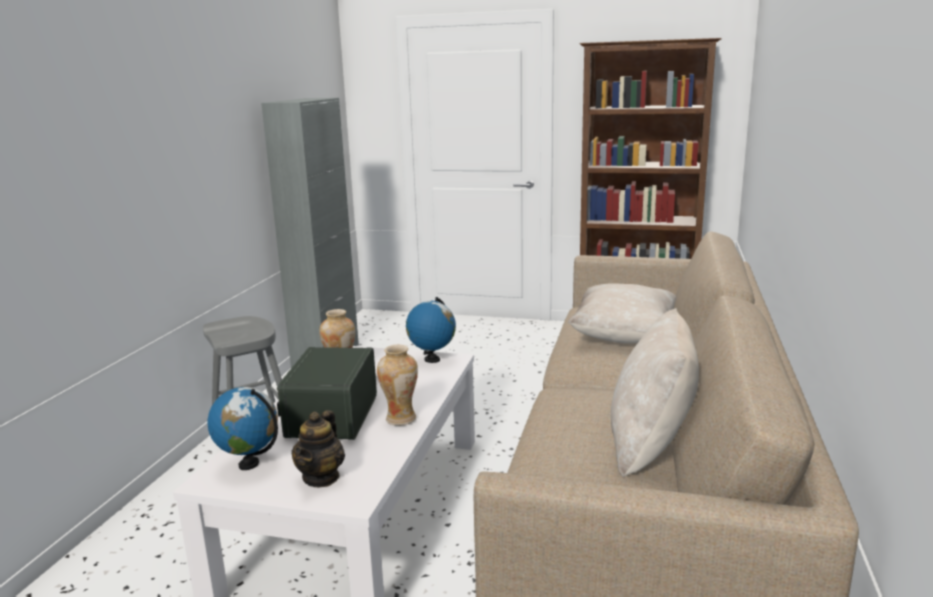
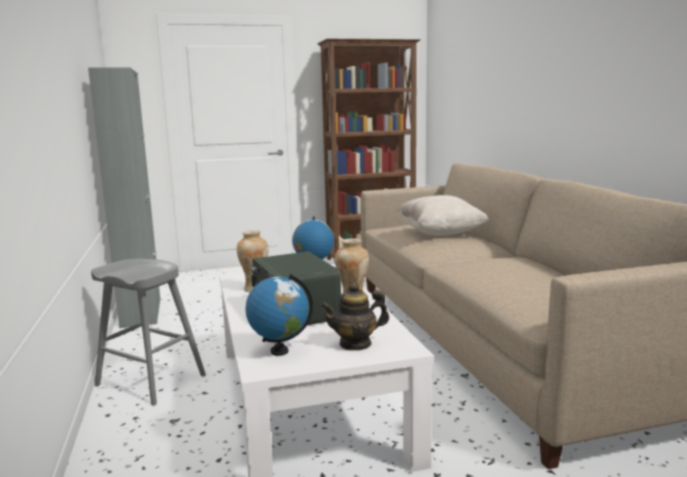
camera: 30 degrees left, 5 degrees down
teapot [292,410,345,487] -> teapot turned 90 degrees clockwise [320,282,389,351]
beige pillow [611,308,699,477] -> none

